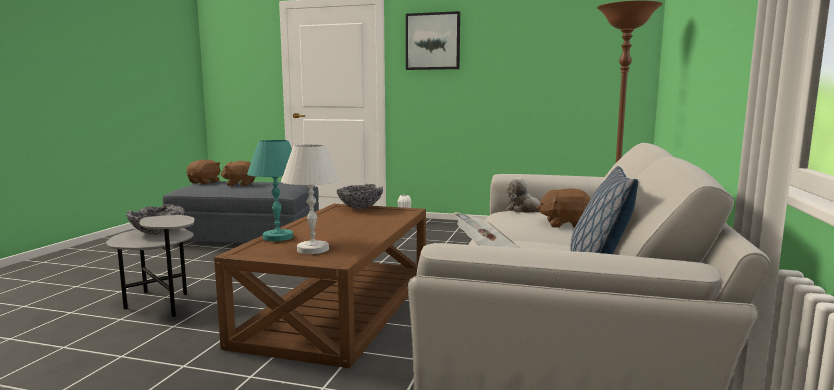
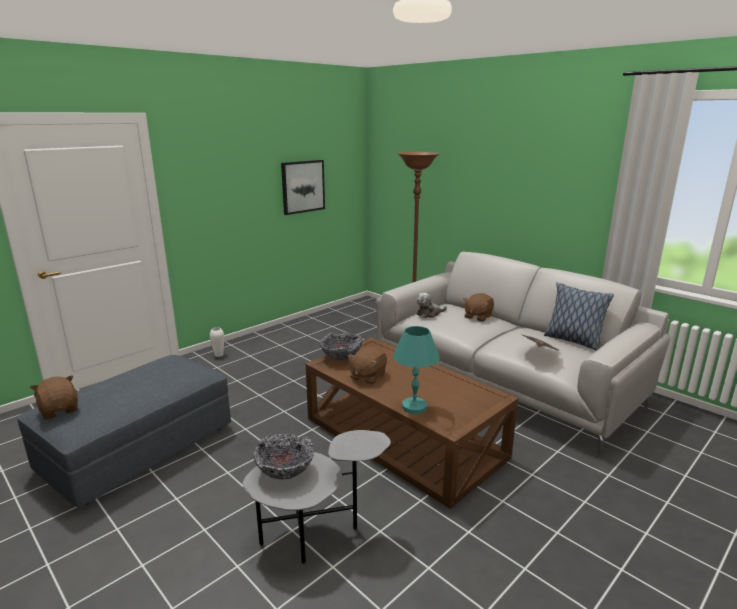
camera: 60 degrees left, 10 degrees up
brown plush toy [221,161,256,186] -> brown plush toy moved to [348,347,387,384]
white table lamp [281,144,340,254] -> none
picture [406,11,460,70] -> picture moved to [281,160,325,215]

